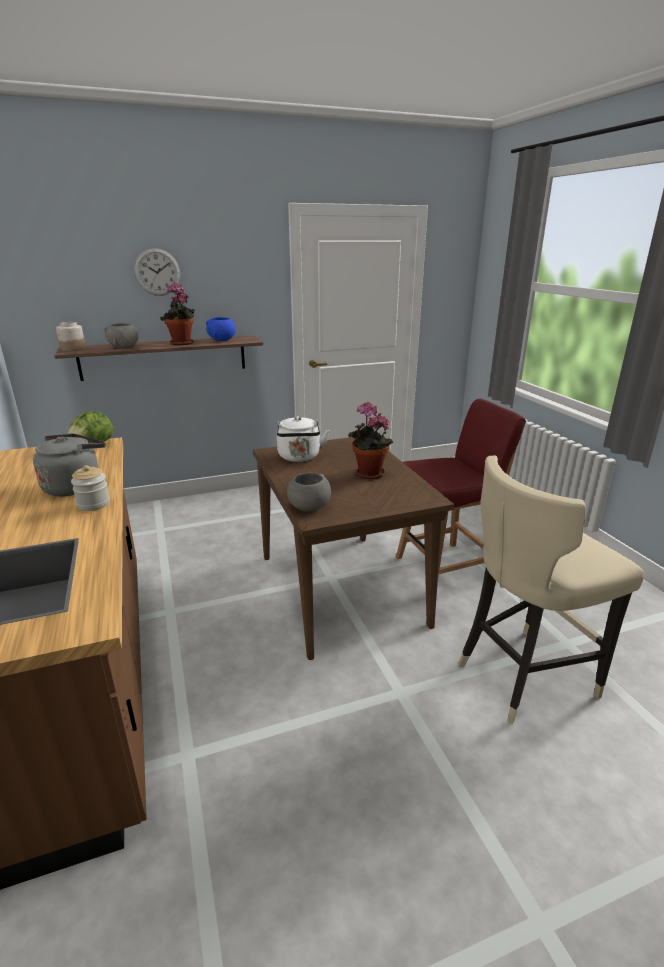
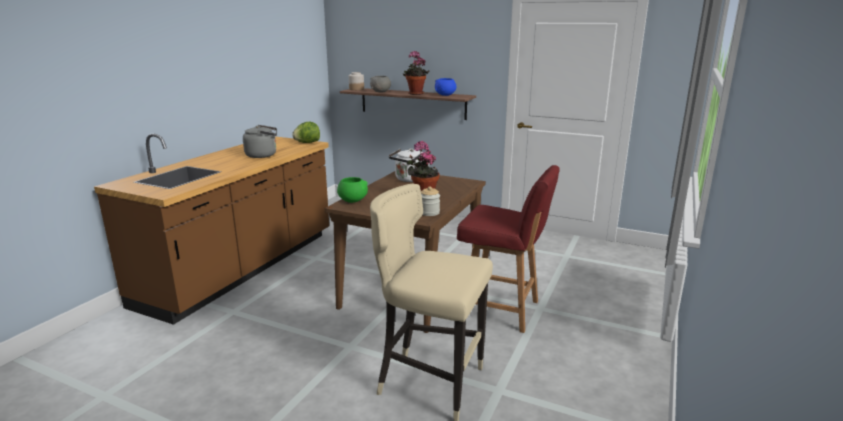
camera: 45 degrees right, 5 degrees down
jar [71,465,110,511] -> jar moved to [421,186,440,216]
wall clock [134,248,180,296] -> none
grey bowl [287,473,331,512] -> green bowl [337,177,368,203]

